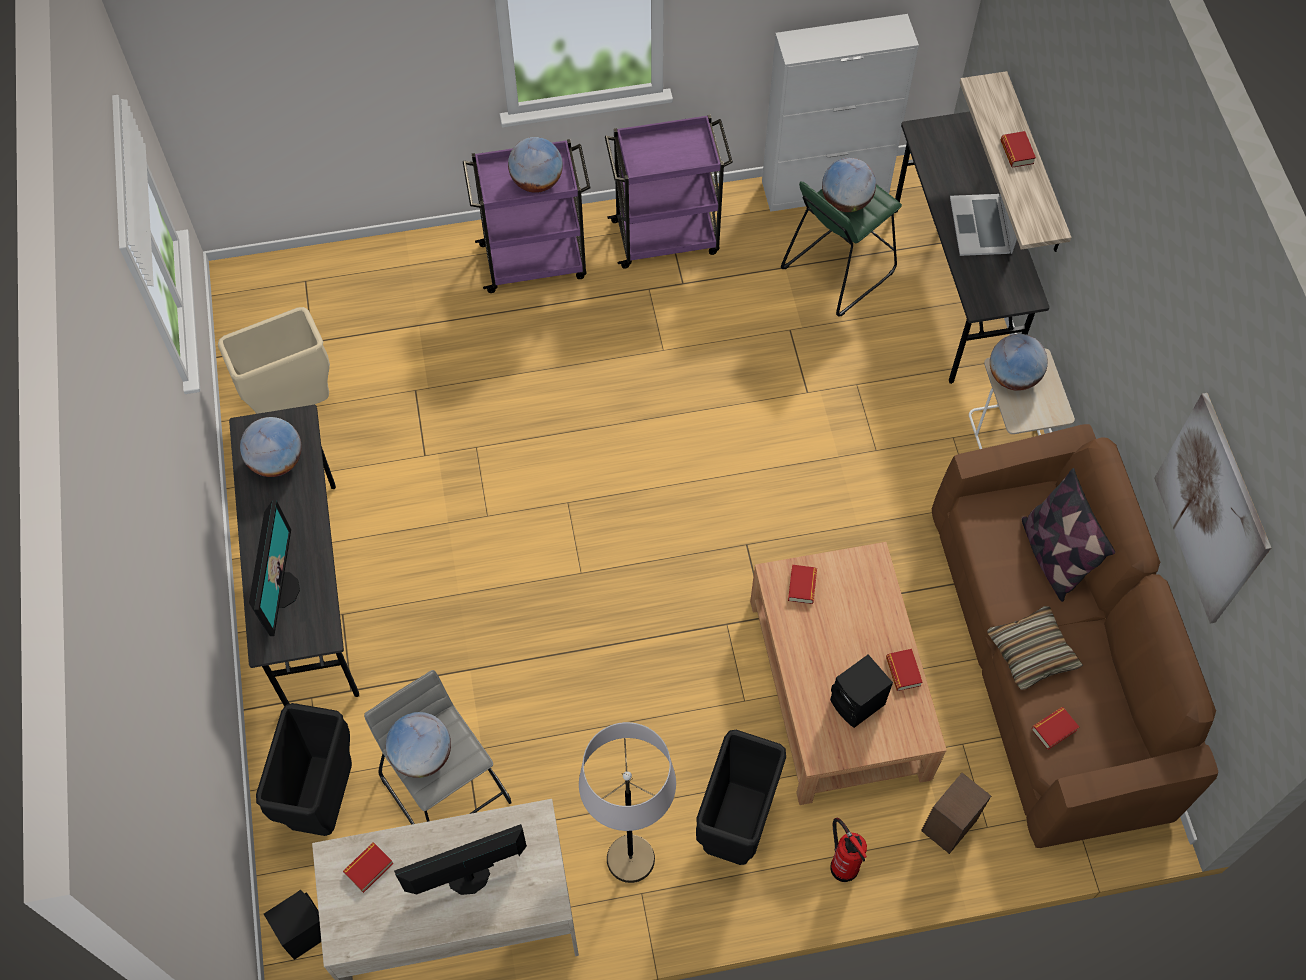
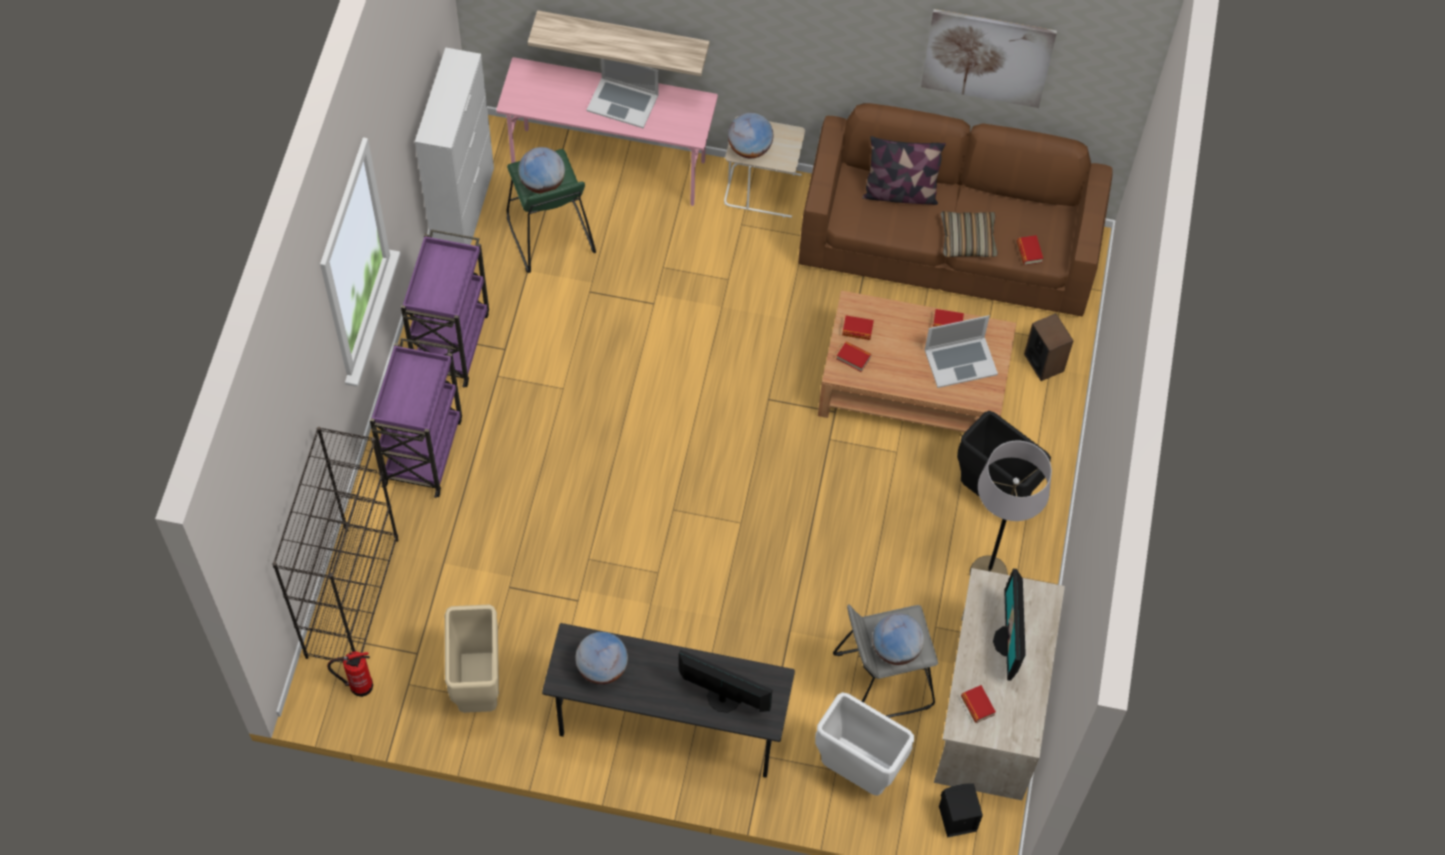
camera: 70 degrees left, 0 degrees up
black trash can [256,703,352,836] -> white trash can [815,692,914,796]
globe [508,137,563,193] -> none
black speaker [830,654,893,728] -> laptop [925,315,998,388]
fire extinguisher [830,818,867,882] -> fire extinguisher moved to [327,651,373,697]
grey desk [895,112,1050,384] -> pink desk [496,57,718,206]
book [1001,131,1036,168] -> book moved to [842,316,874,340]
none -> black bookcase [272,427,399,663]

